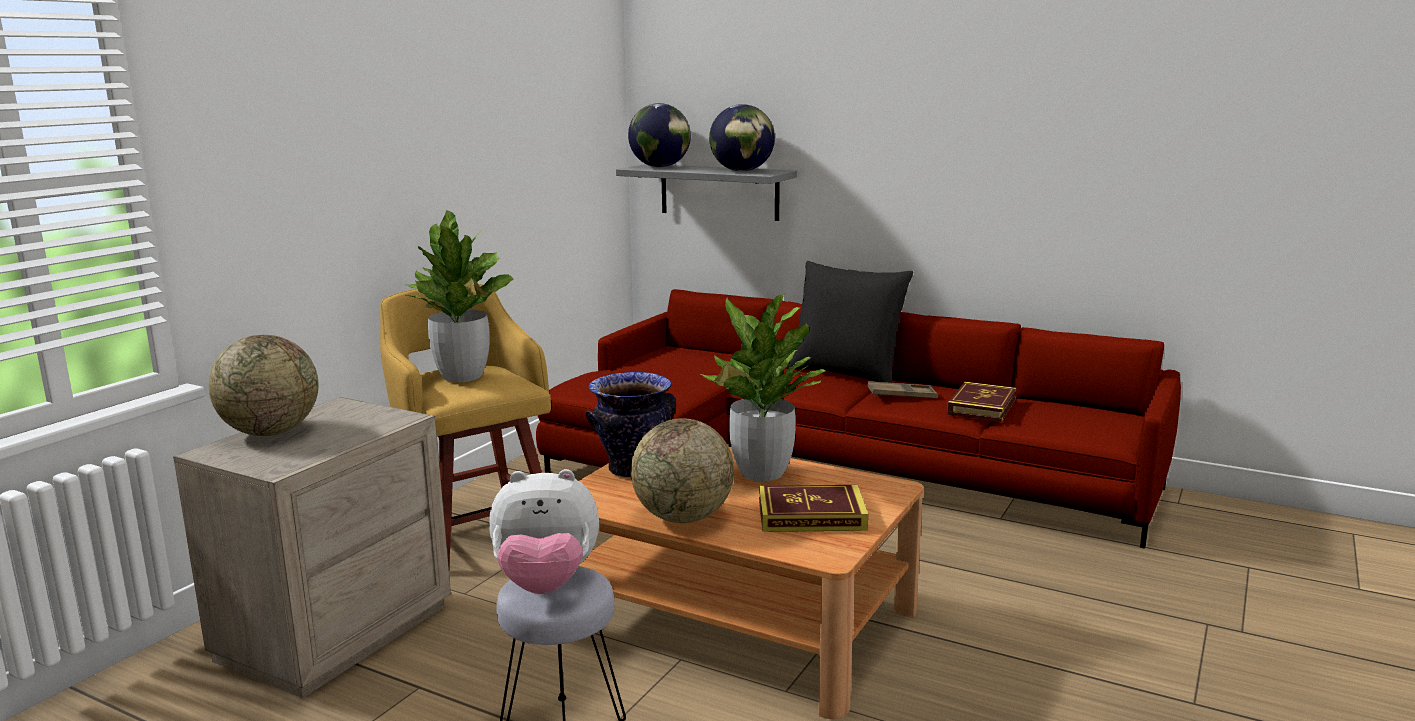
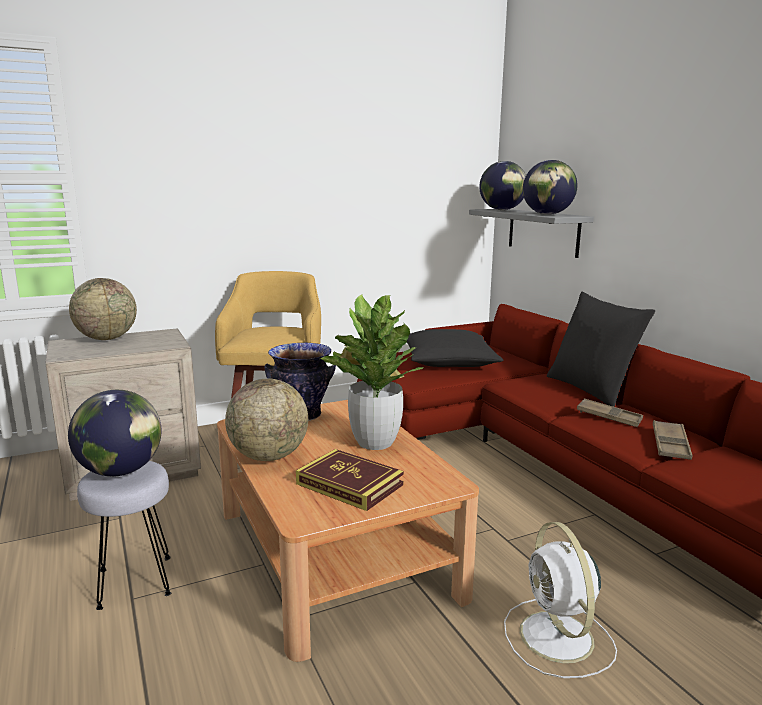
camera: 35 degrees right, 0 degrees up
potted plant [406,210,514,382] -> none
plush toy [489,469,599,594] -> globe [68,390,162,476]
book [947,382,1016,422] -> brown tray [653,420,692,460]
none -> black pillow [407,329,503,367]
none -> white fan [504,522,617,678]

